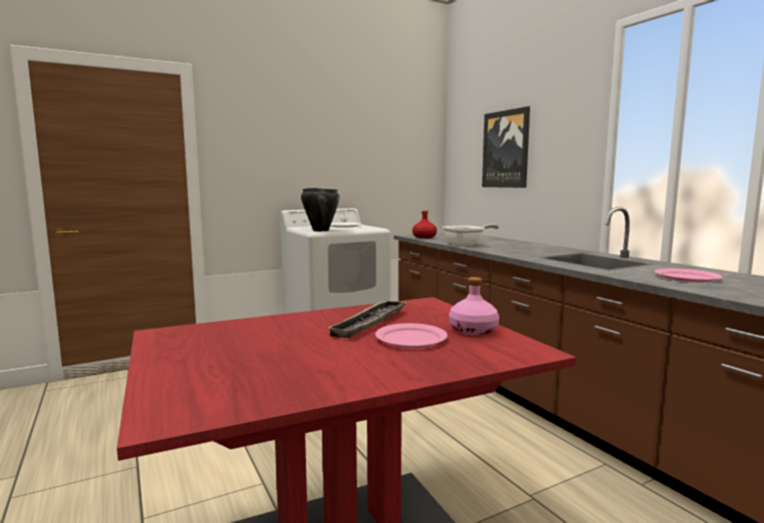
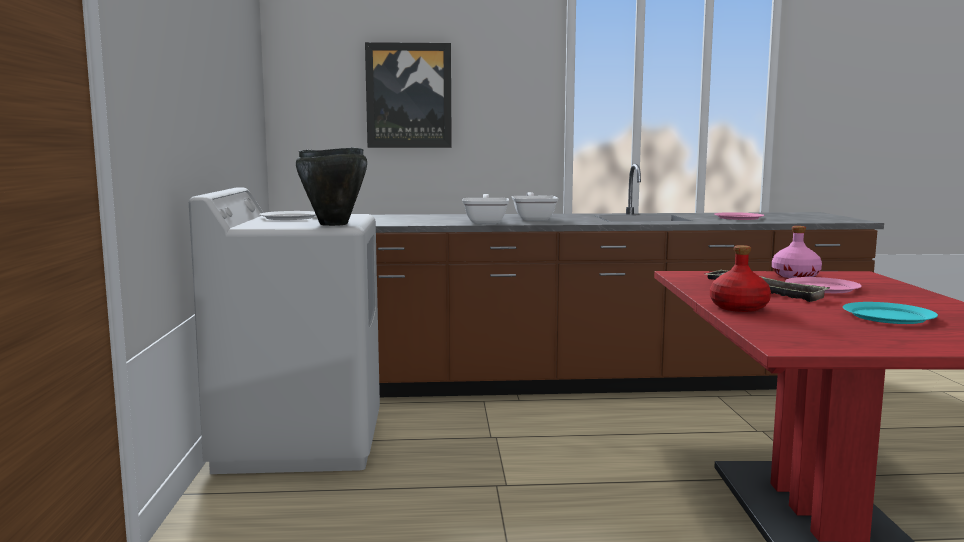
camera: 65 degrees left, 0 degrees up
red bottle [412,211,437,238] -> red bottle moved to [710,245,771,312]
none -> frying pan [511,192,559,221]
none -> turquoise plate [843,302,938,324]

